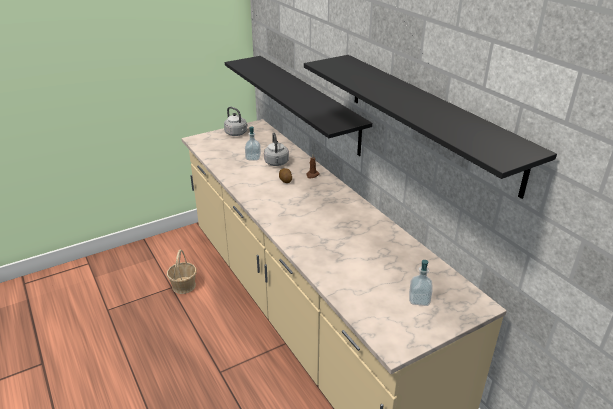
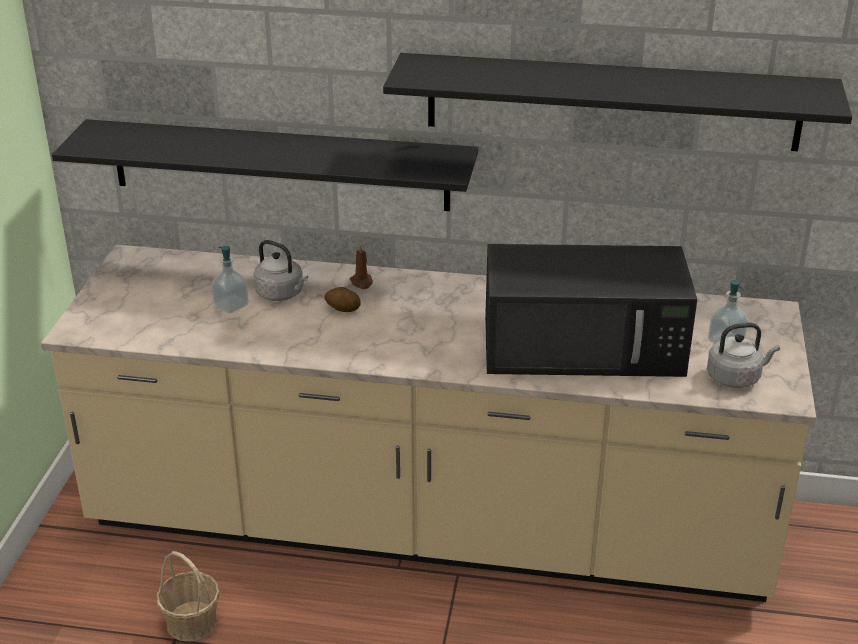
camera: 50 degrees left, 0 degrees up
grey kettle [224,107,248,136] -> grey kettle moved to [707,323,780,388]
none -> black microwave [485,244,697,377]

